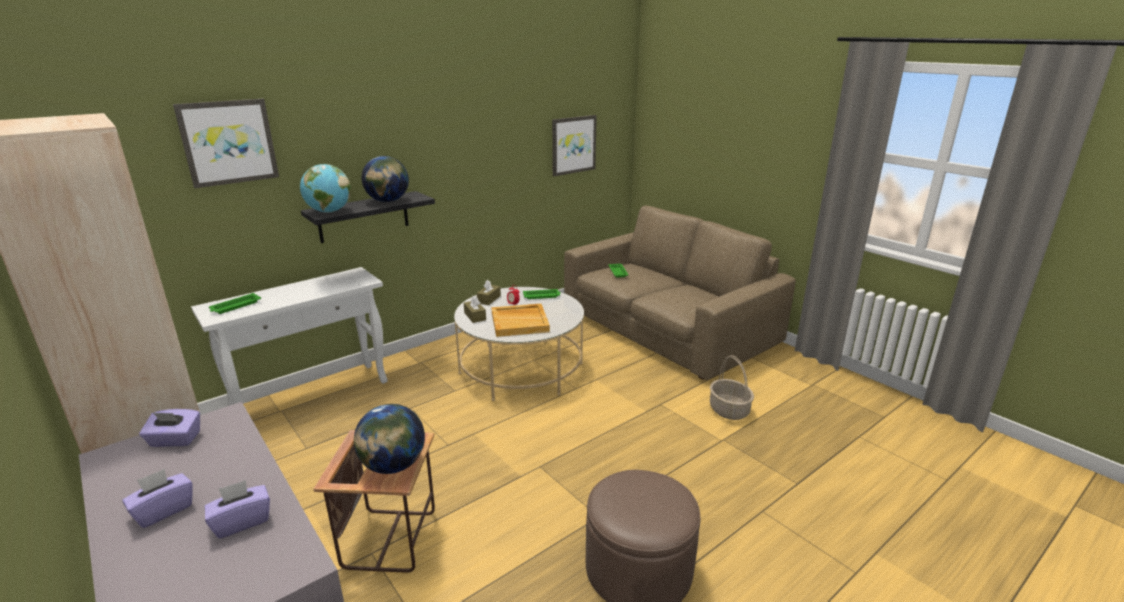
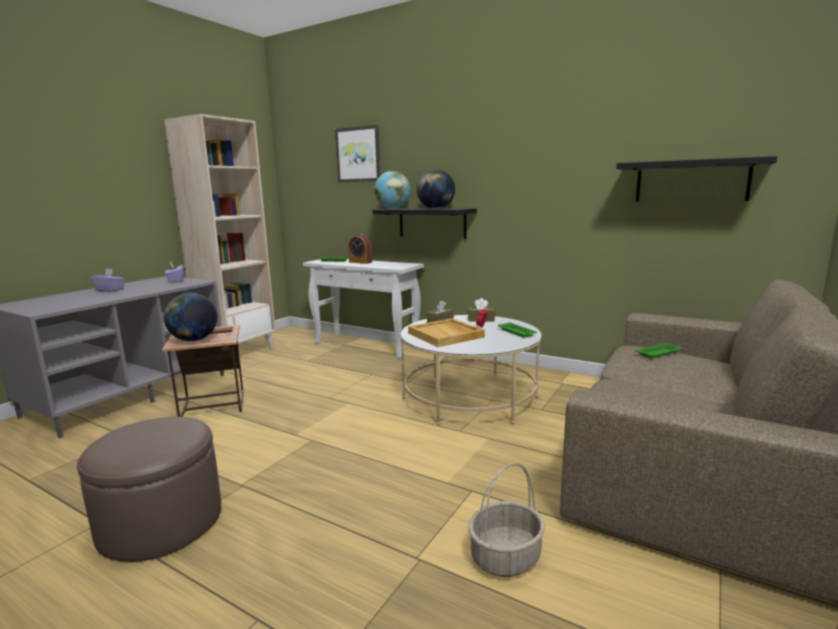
camera: 70 degrees right, 10 degrees down
purple tissue box [205,480,270,538] -> none
picture [552,115,597,176] -> black shelf [616,156,777,201]
none -> alarm clock [348,234,372,264]

